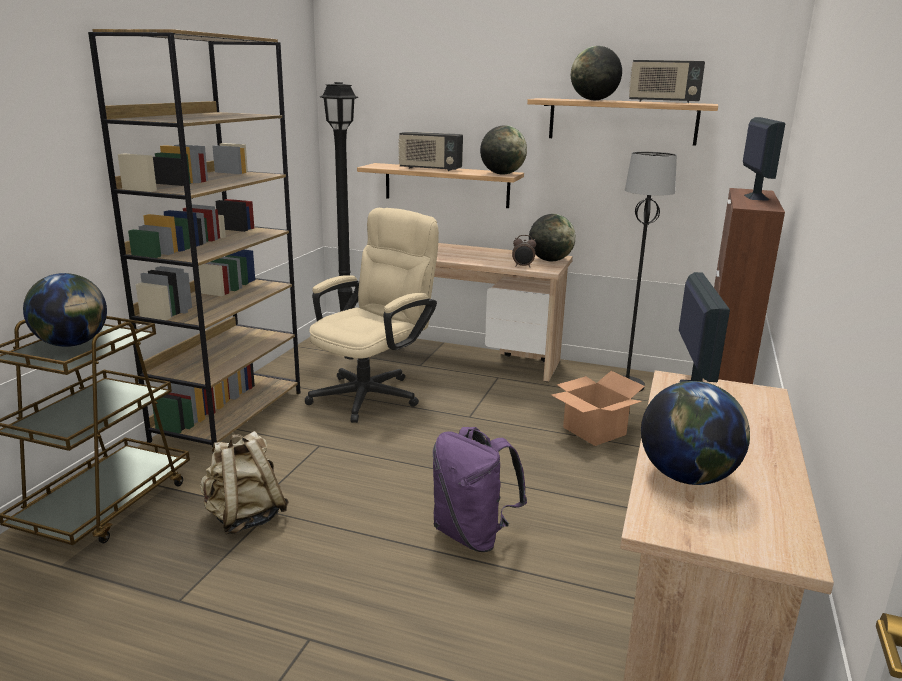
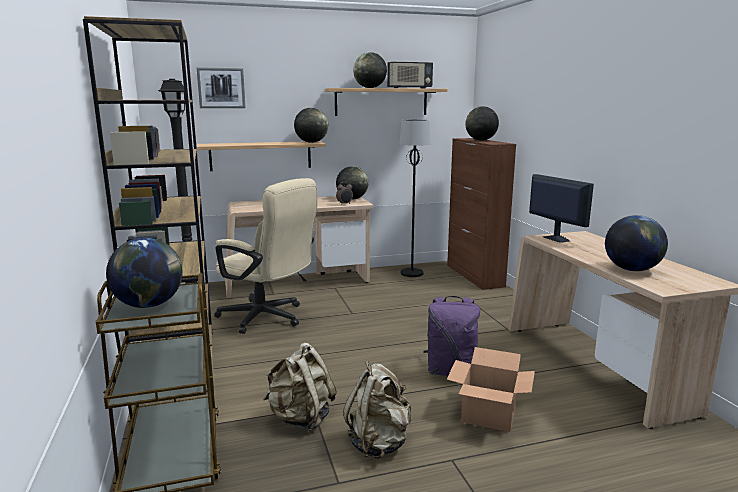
camera: 35 degrees left, 5 degrees down
beige office chair [305,208,439,423] -> beige office chair turned 120 degrees clockwise [214,178,317,334]
radio [398,132,463,171] -> none
cardboard box [551,371,645,446] -> cardboard box moved to [447,347,535,432]
monitor [743,117,785,201] -> globe [465,106,499,141]
none -> picture [197,67,246,108]
none -> beige backpack [343,361,411,459]

